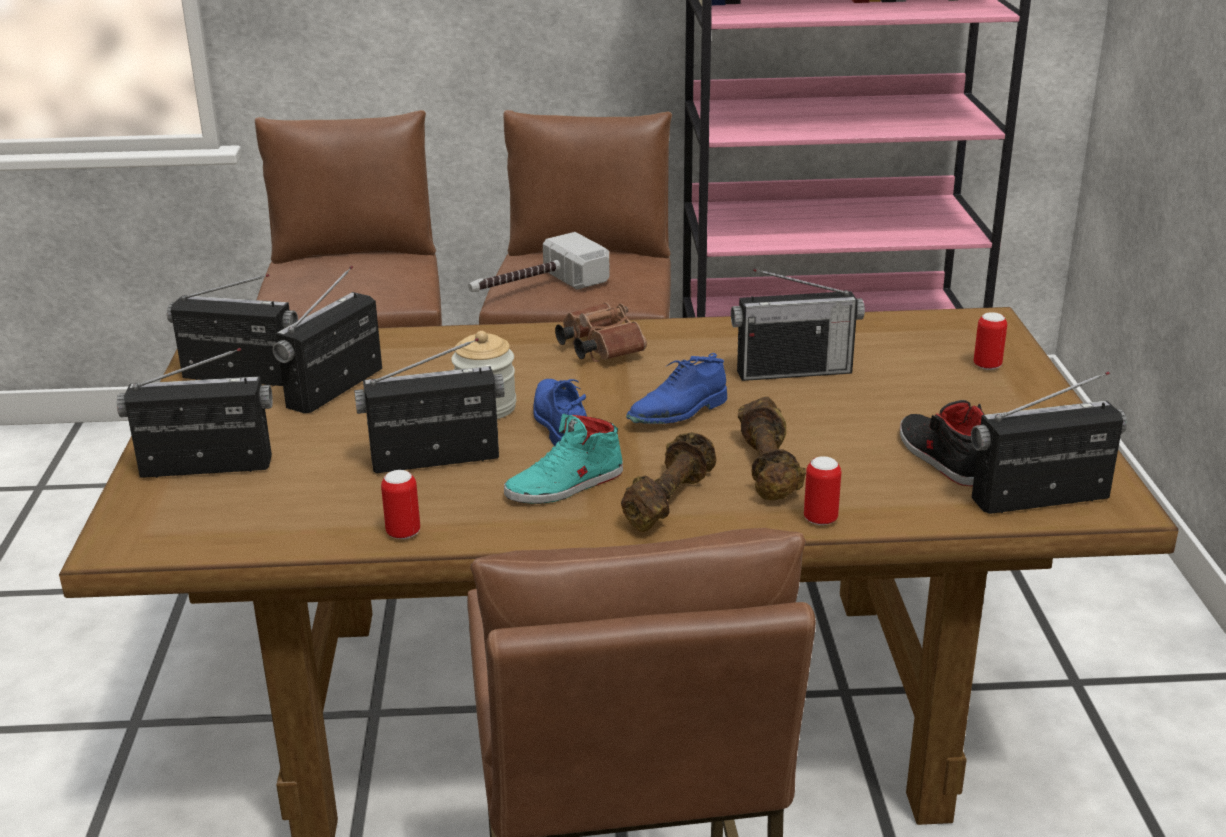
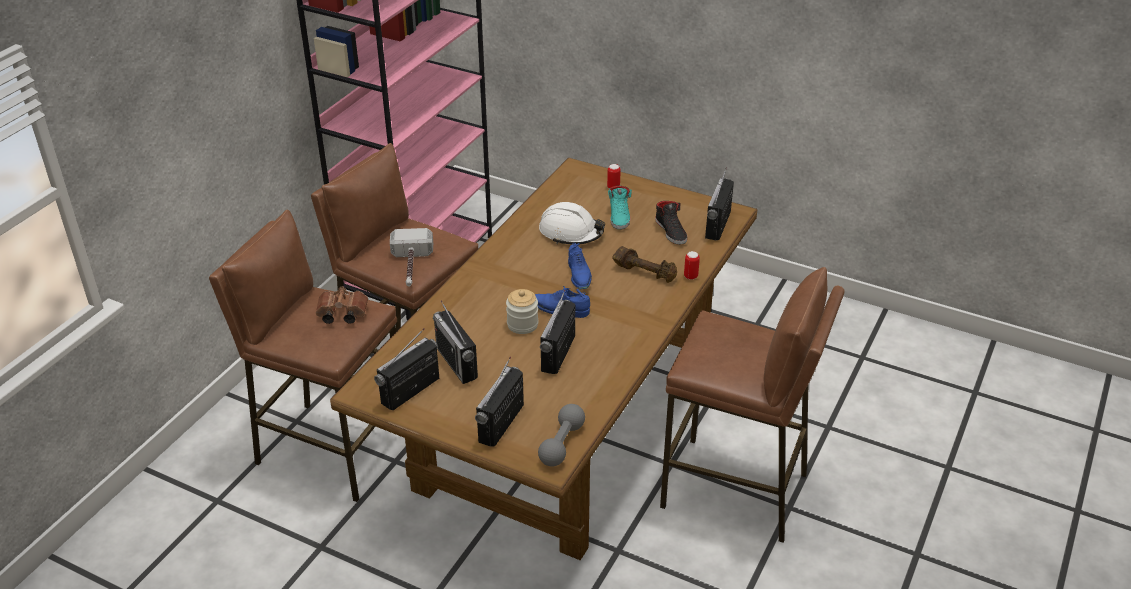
camera: 60 degrees left, 10 degrees up
can [381,470,420,539] -> none
turquoise shoe [504,413,623,504] -> turquoise shoe moved to [608,185,632,229]
brown binoculars [555,303,647,362] -> brown binoculars moved to [316,286,368,324]
brown dumbbell [621,432,717,532] -> none
radio [731,269,865,381] -> white hard hat [539,202,605,244]
black shoe [900,400,984,487] -> black shoe turned 120 degrees counterclockwise [655,201,687,245]
none -> grey dumbbell [538,404,585,467]

